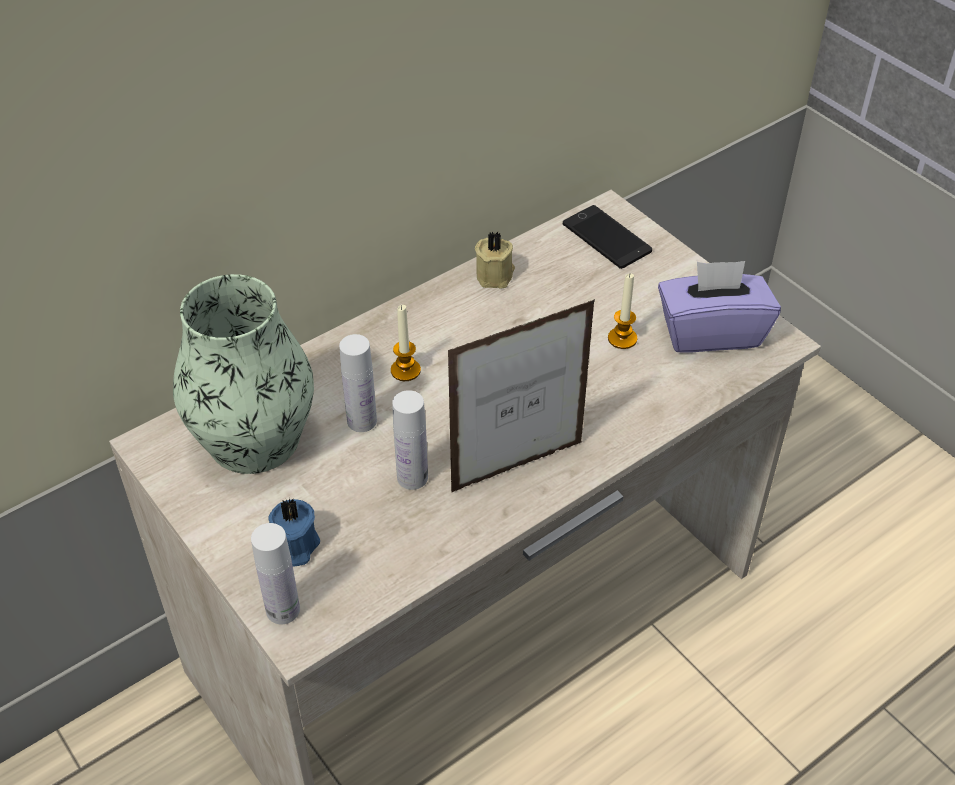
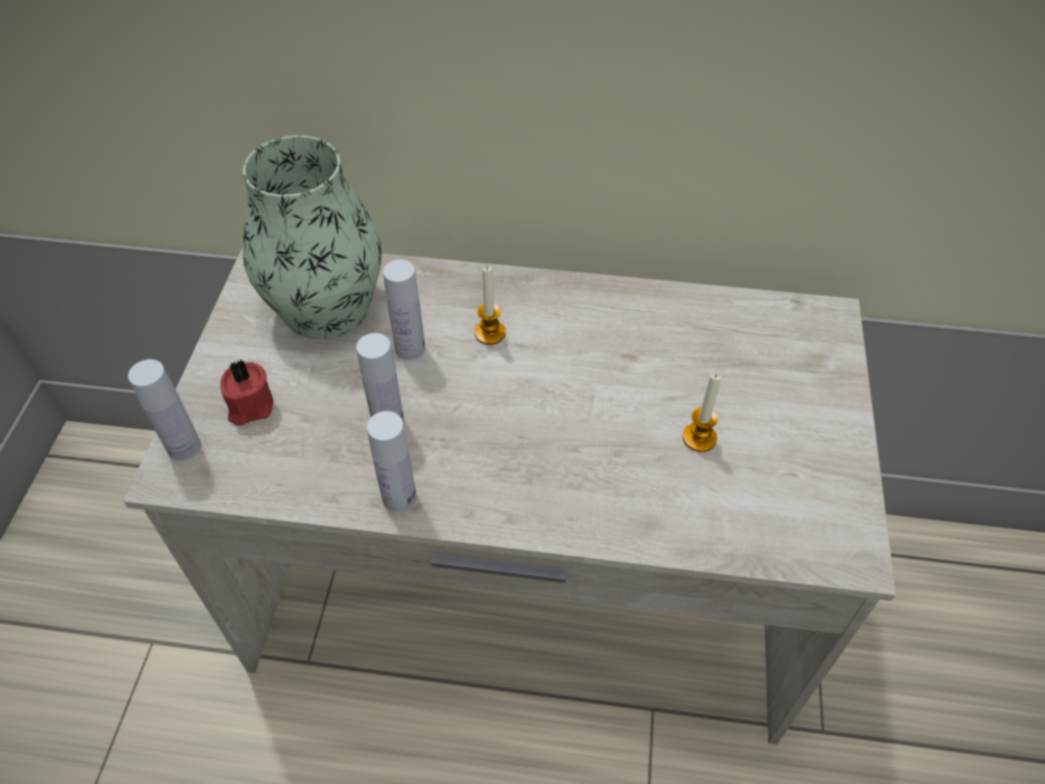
camera: 45 degrees right, 5 degrees up
blue candle [268,498,320,567] -> red candle [221,360,273,426]
picture frame [448,299,595,493] -> none
beige candle [475,232,515,289] -> none
phone [563,205,652,269] -> none
purple tissue box [658,261,781,353] -> none
none -> white bottle [367,411,417,512]

